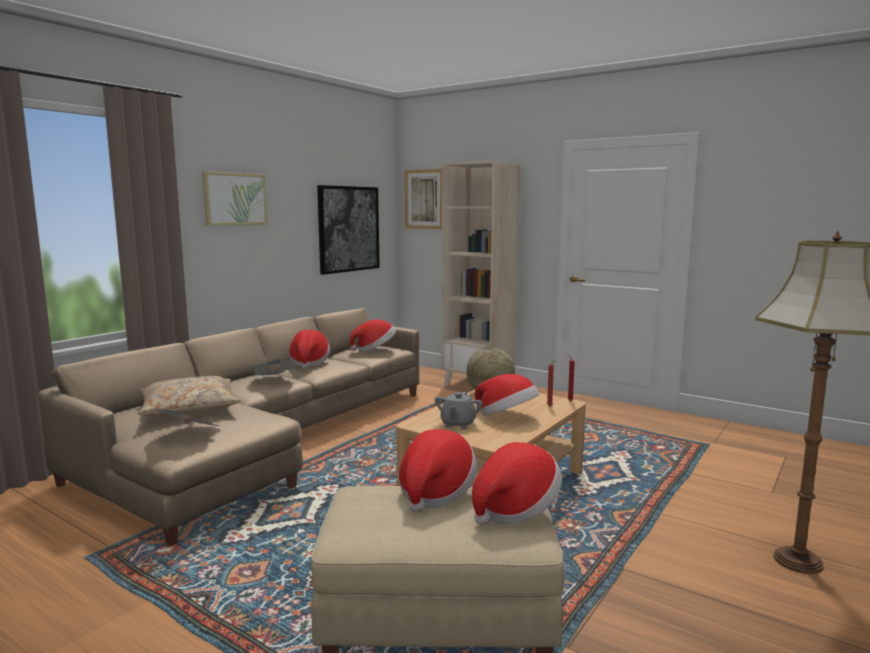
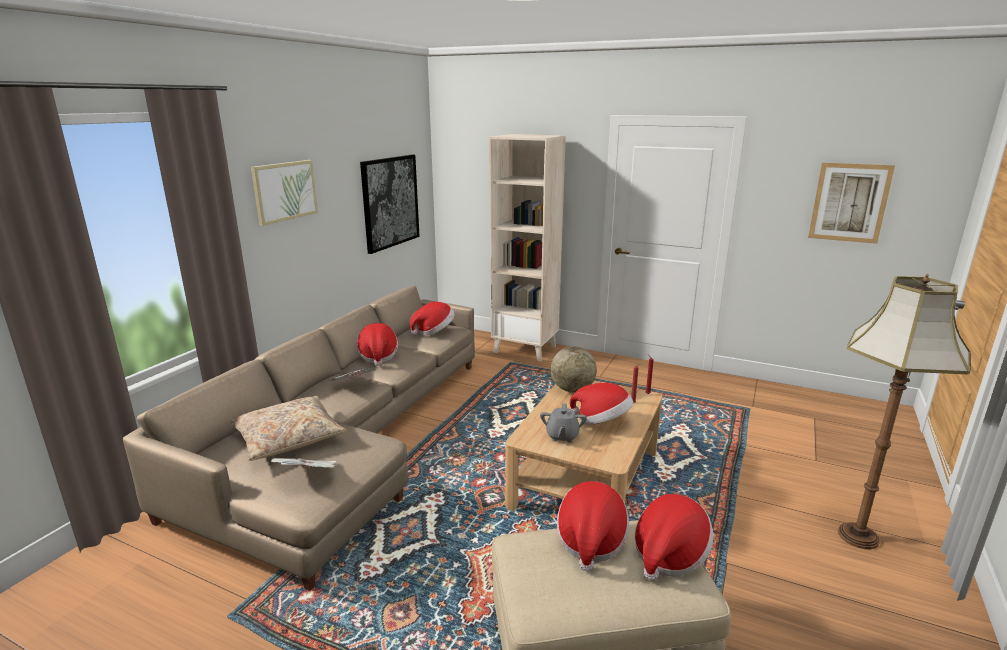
camera: 10 degrees left, 10 degrees up
picture [404,169,442,229] -> picture moved to [808,162,895,244]

